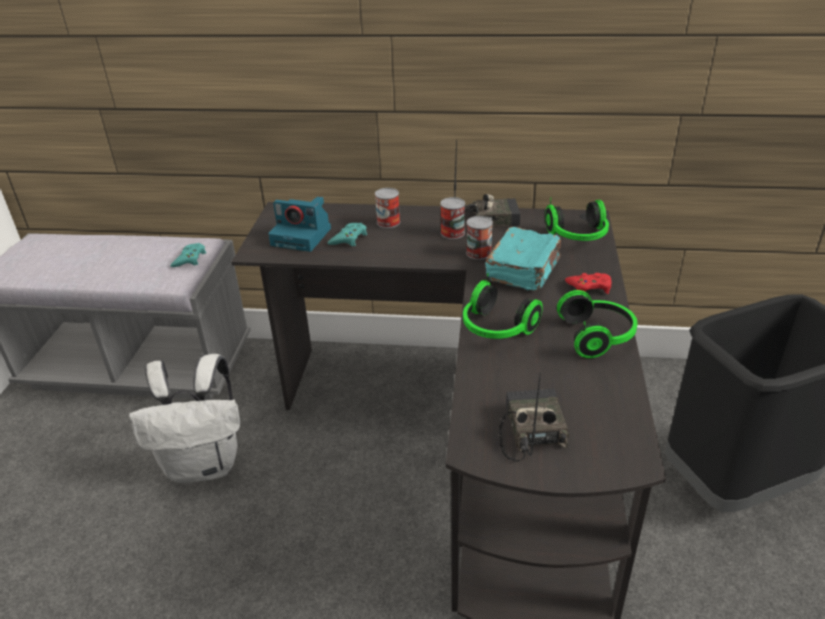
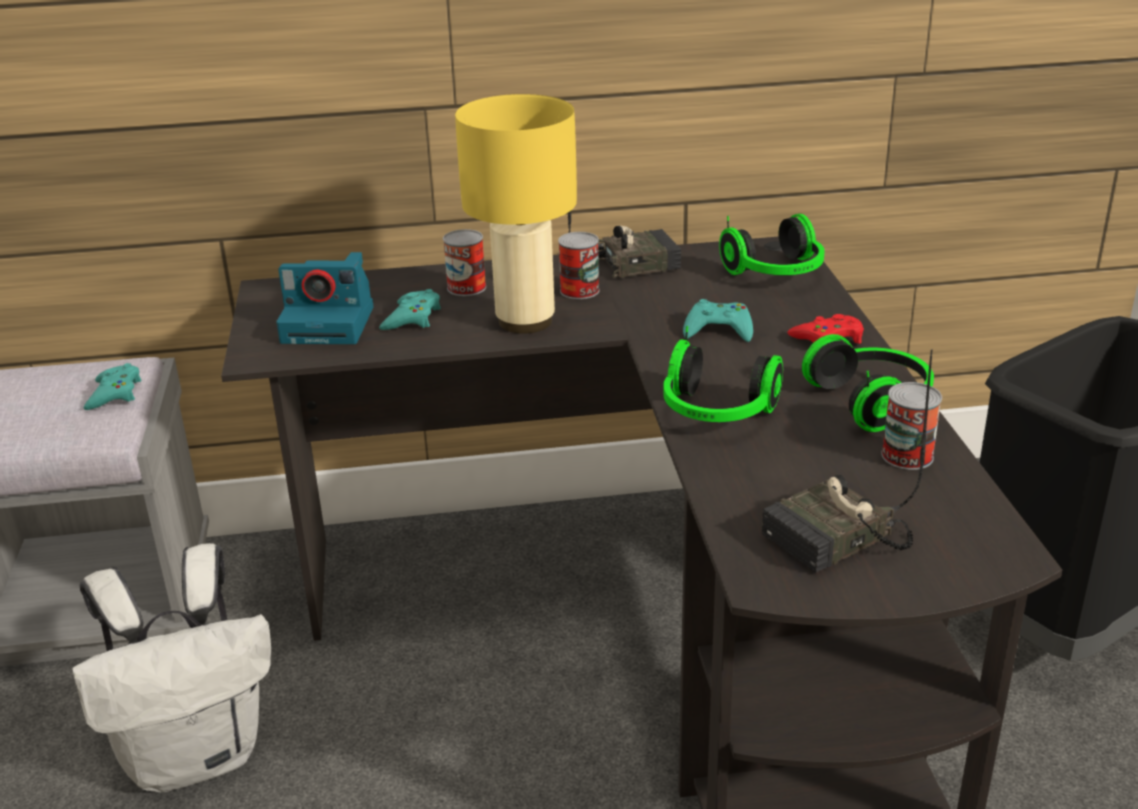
camera: 15 degrees left, 5 degrees down
can [466,216,493,260] -> can moved to [881,382,942,470]
turquoise book [485,227,561,291] -> turquoise game controller [683,299,753,342]
radio [499,372,569,462] -> radio turned 105 degrees counterclockwise [761,349,932,573]
none -> yellow table lamp [455,94,577,334]

